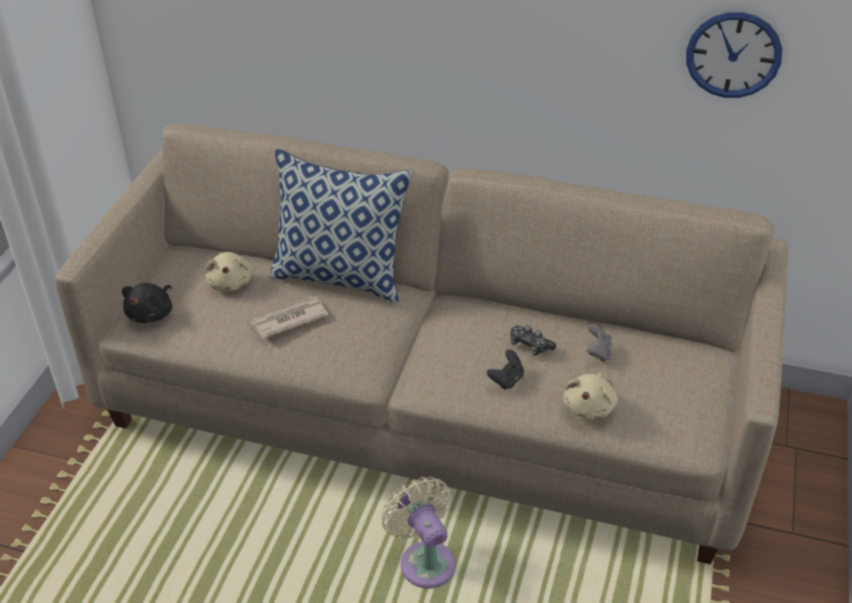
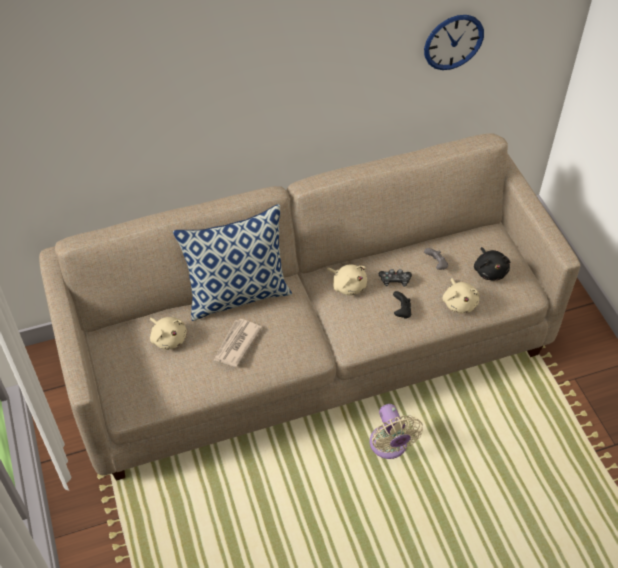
camera: 35 degrees left, 10 degrees up
black plush toy [122,283,172,323] -> black plush toy moved to [474,247,510,280]
beige fan [381,477,455,588] -> beige fan turned 135 degrees counterclockwise [370,404,423,459]
none -> beige plush toy [327,264,367,296]

